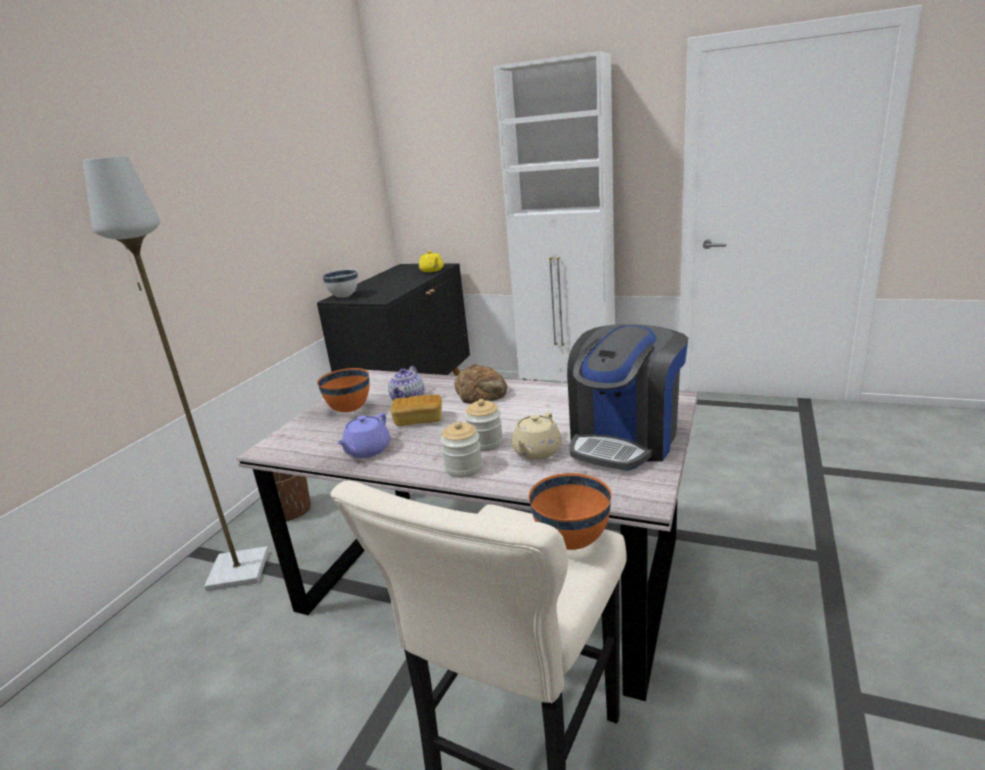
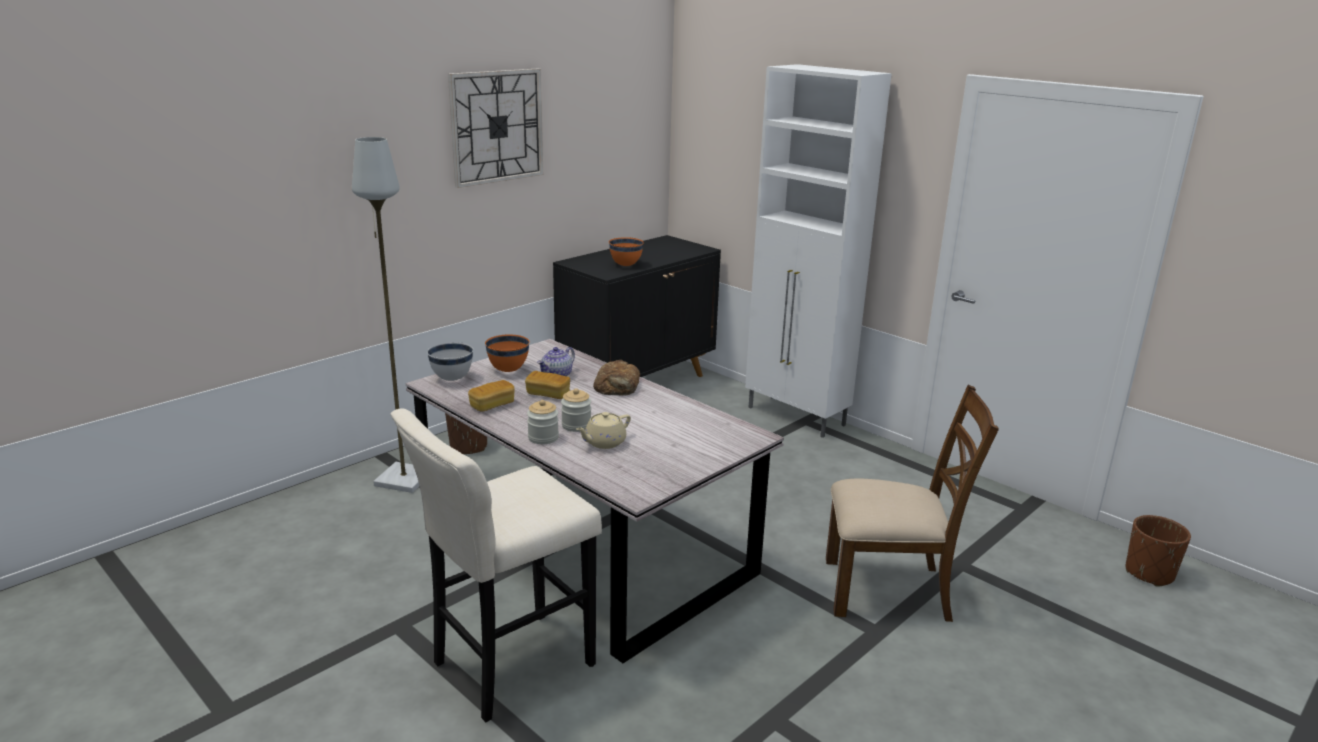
camera: 20 degrees right, 0 degrees up
white bowl [322,269,358,298] -> white bowl moved to [427,342,473,381]
purple teapot [337,413,390,458] -> bread [468,380,515,411]
yellow teapot [419,251,444,272] -> none
orange bowl [528,473,612,550] -> orange bowl moved to [609,237,644,266]
coffee machine [567,324,688,471] -> none
none -> wall clock [448,69,543,188]
none -> brown chair [826,385,999,622]
none -> brown planter [1126,515,1191,587]

